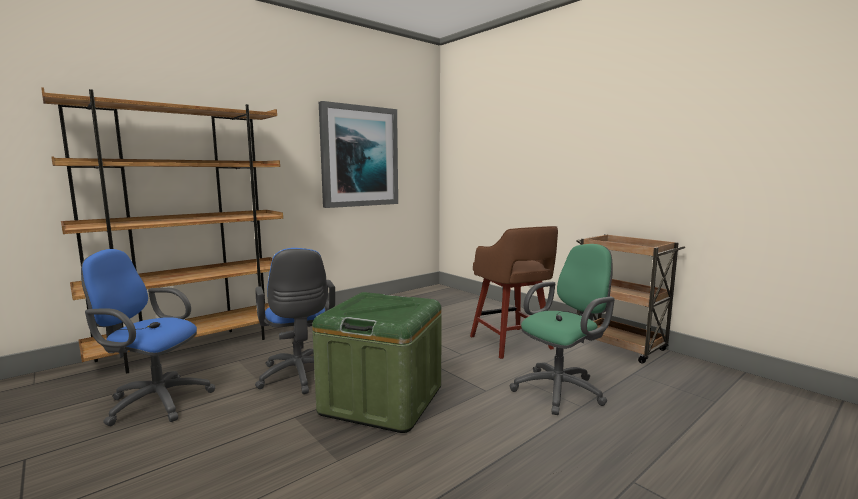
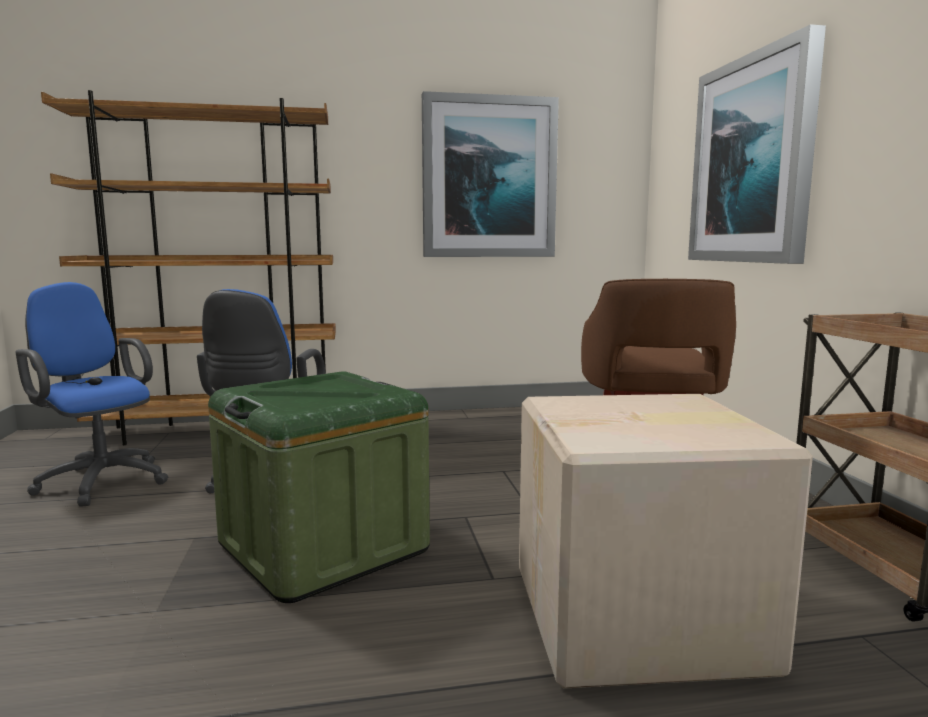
camera: 30 degrees right, 0 degrees up
green office chair [510,244,615,415] -> cardboard box [519,394,813,689]
none -> picture [688,24,826,264]

